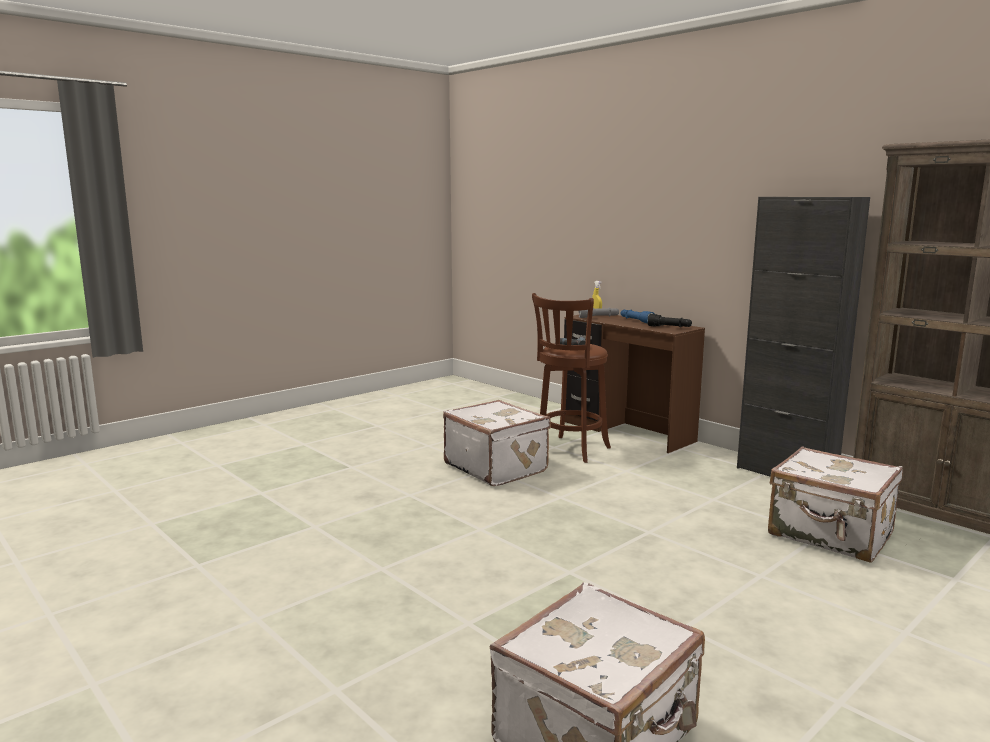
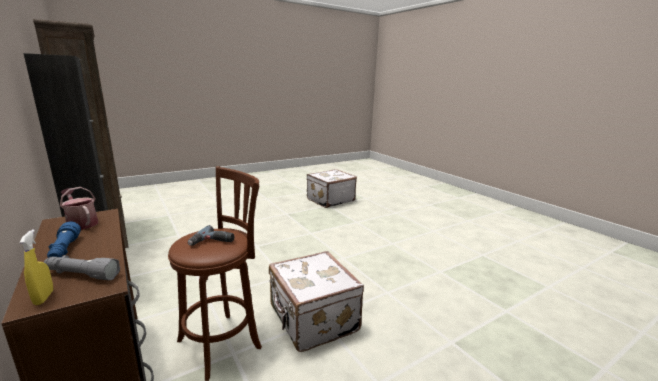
camera: 170 degrees left, 5 degrees up
black flashlight [647,314,692,327] -> watering can [60,187,98,230]
white suitcase [768,446,903,563] -> none

